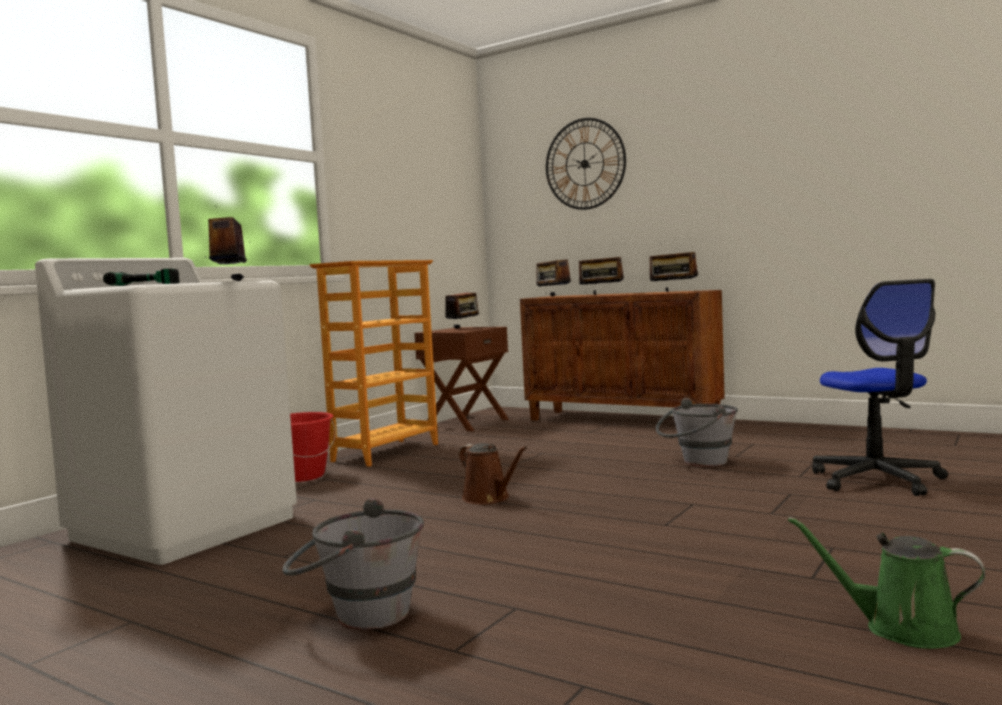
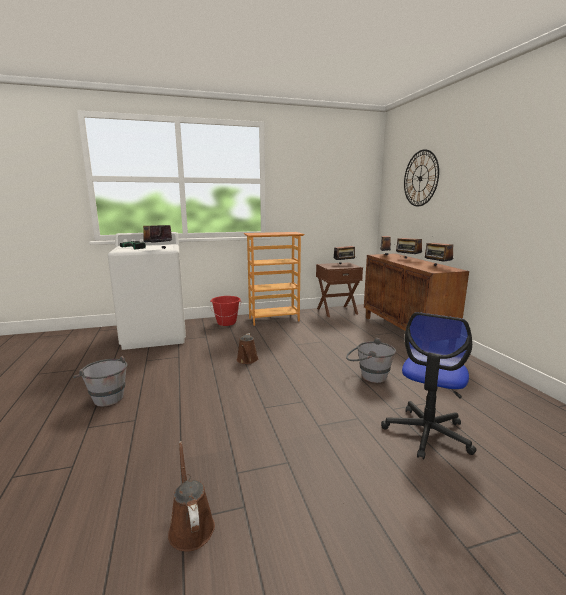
camera: 40 degrees right, 10 degrees up
green watering can [788,517,985,649] -> brown watering can [168,441,215,551]

